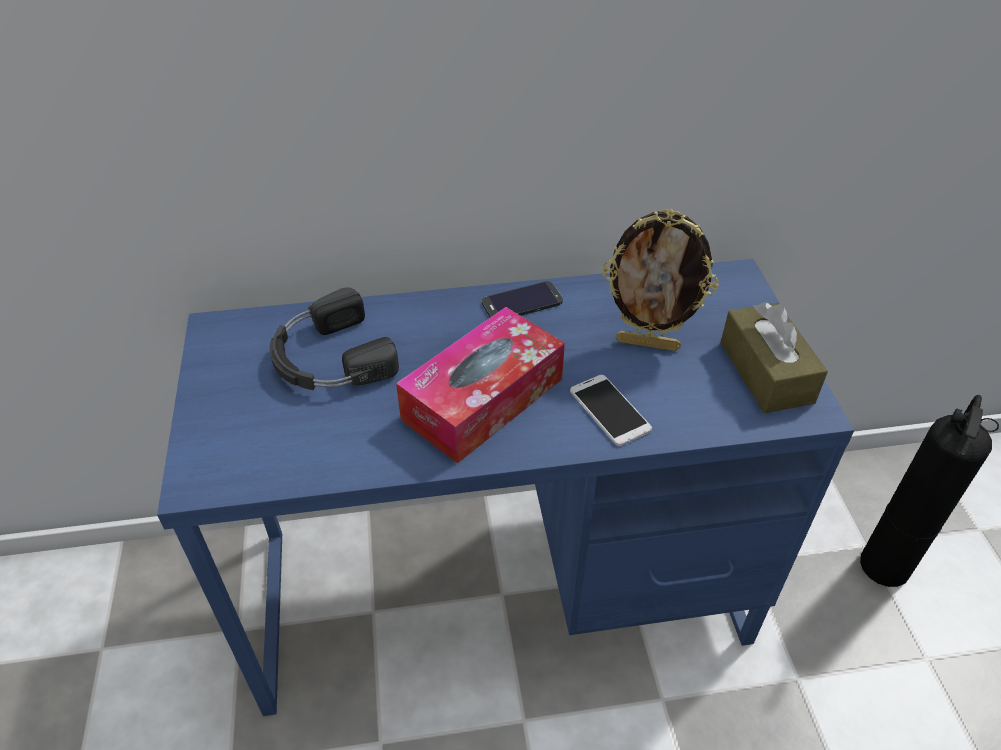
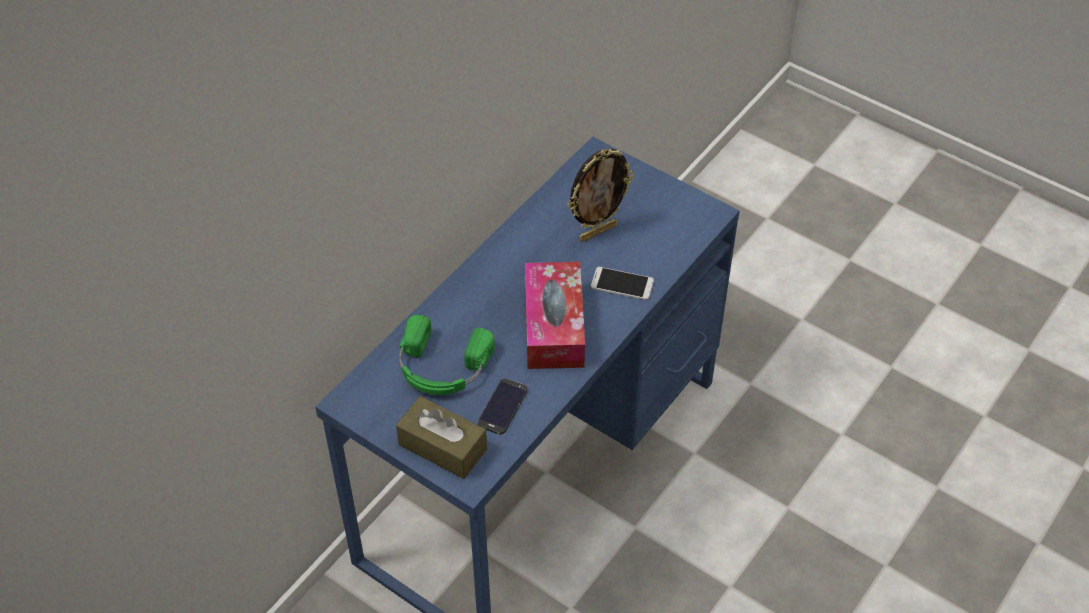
camera: 45 degrees left, 5 degrees up
black headphones [270,287,399,390] -> green headphones [399,315,495,395]
phone [482,281,563,317] -> phone moved to [478,379,527,435]
brown tissue box [721,302,828,413] -> brown tissue box moved to [396,396,487,479]
fire extinguisher [860,395,999,587] -> none

